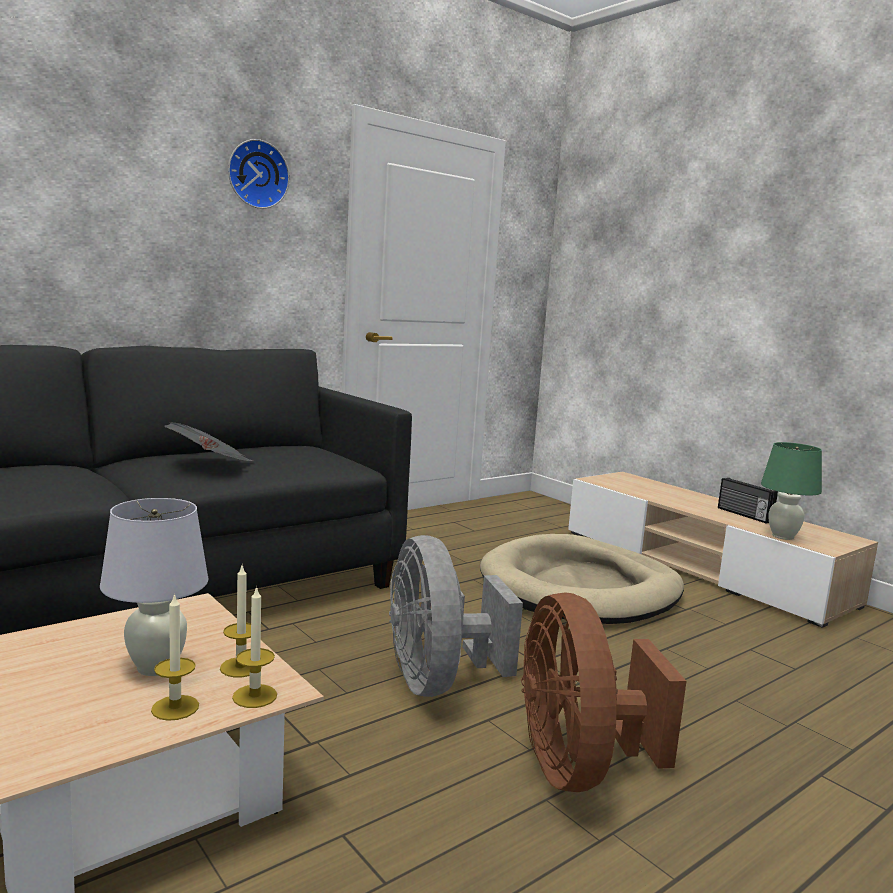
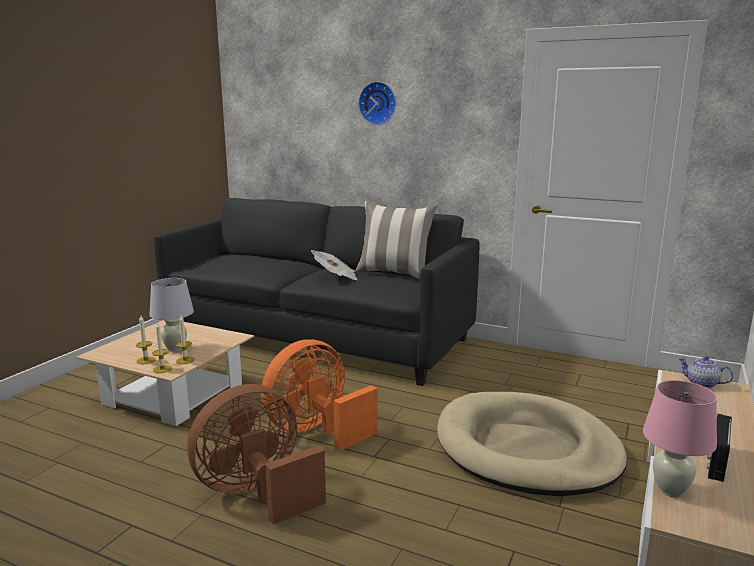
camera: 65 degrees right, 5 degrees up
wall clock [228,139,290,209] -> wall clock moved to [358,81,396,125]
grey fan [389,535,523,697] -> orange fan [261,340,377,451]
green table lamp [761,442,822,540] -> pink table lamp [643,380,717,497]
none -> pillow [355,201,437,279]
none -> teapot [678,356,733,388]

